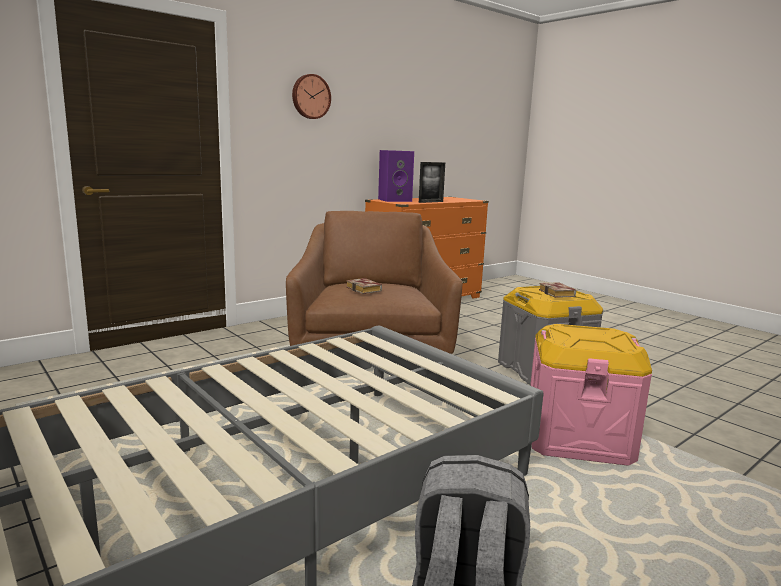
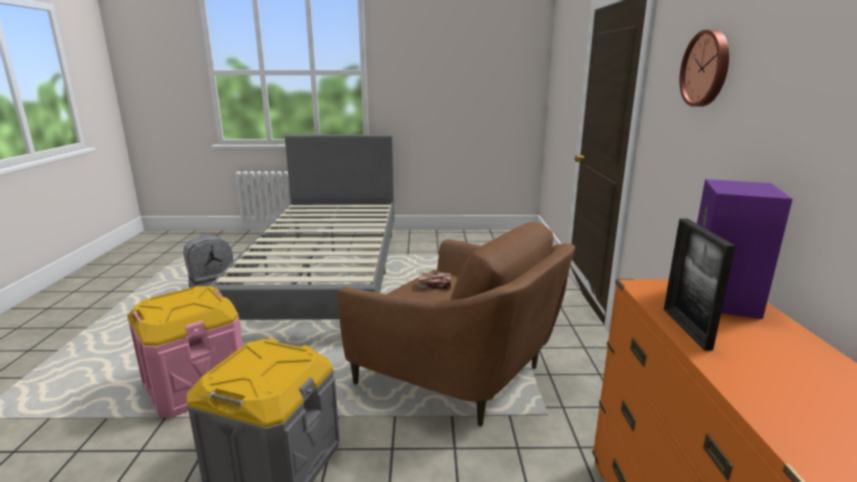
camera: 130 degrees right, 5 degrees up
book [539,282,576,298] -> none

